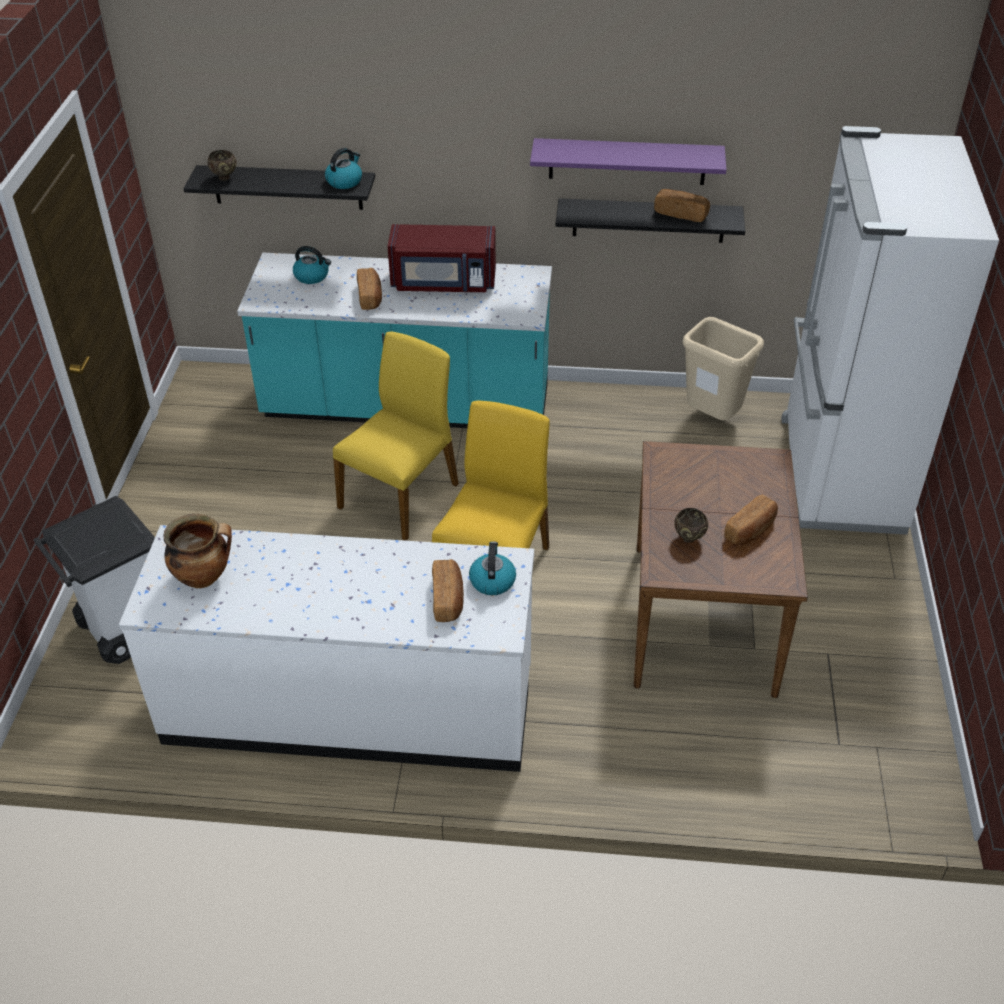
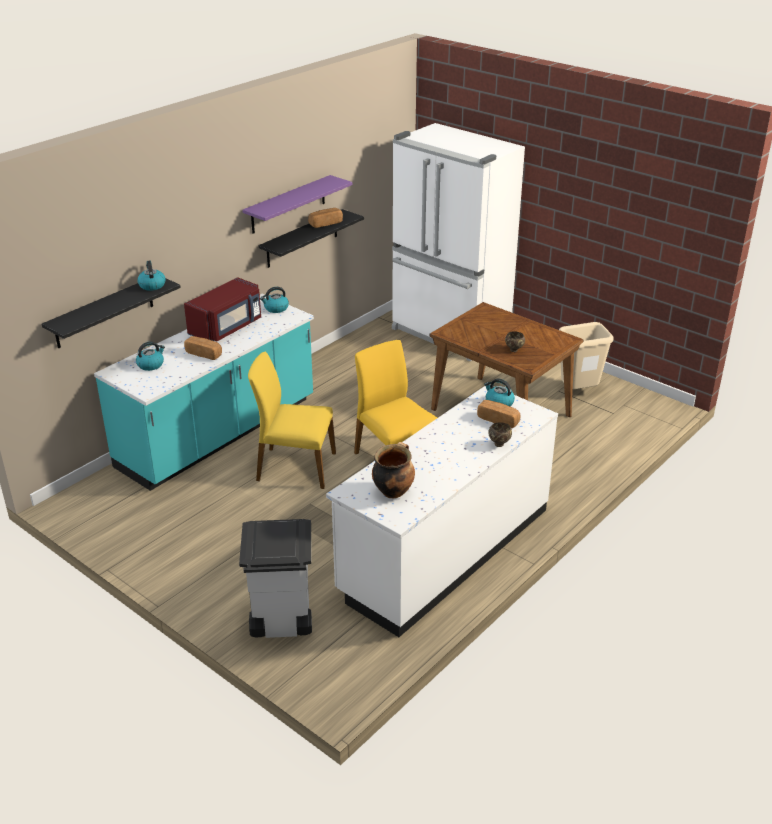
camera: 55 degrees left, 10 degrees down
brown bowl [207,150,237,181] -> brown bowl moved to [488,422,512,447]
yellow chair [333,331,459,541] -> yellow chair turned 60 degrees counterclockwise [248,352,336,489]
beige trash can [683,317,764,420] -> beige trash can moved to [559,322,614,389]
bread [724,495,778,545] -> none
none -> kettle [260,287,289,313]

